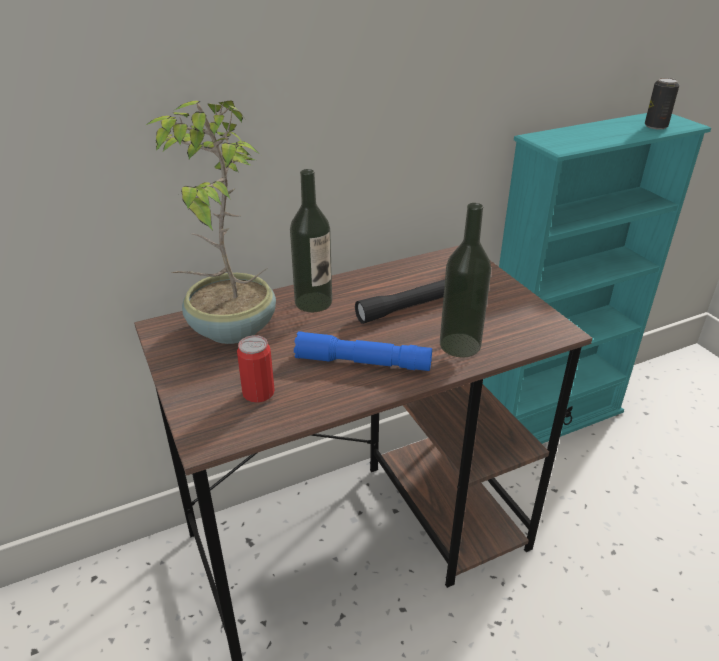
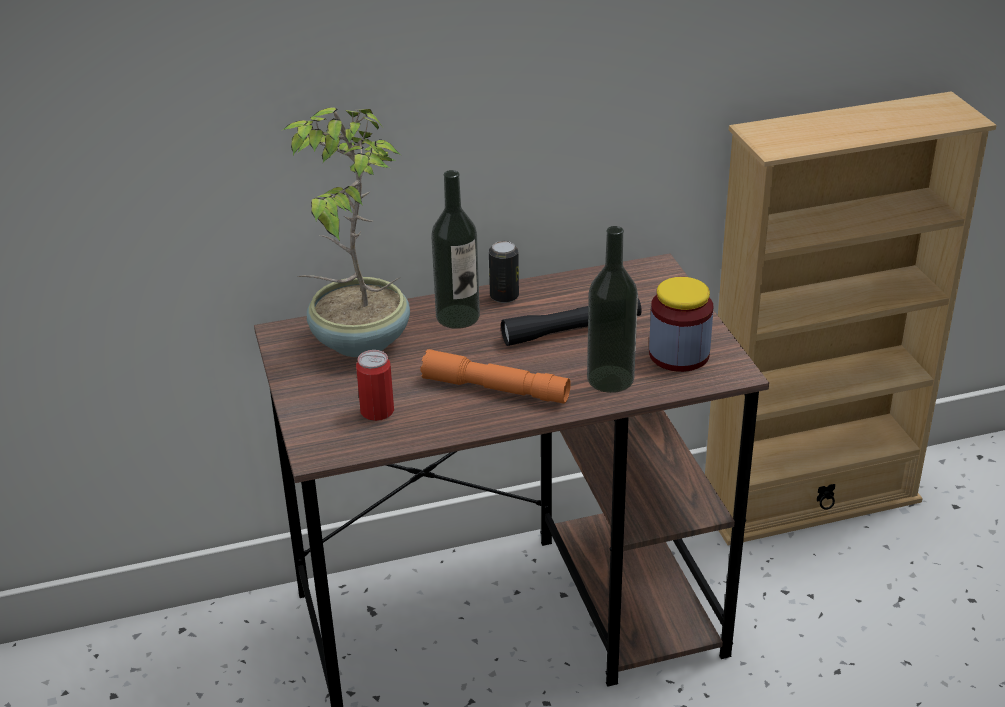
camera: 10 degrees right, 0 degrees up
blue flashlight [294,331,432,371] -> orange flashlight [421,349,571,404]
turquoise bookcase [483,113,711,444] -> beige bookcase [705,91,997,545]
can [645,78,680,129] -> can moved to [489,241,519,303]
none -> jar [649,277,713,372]

